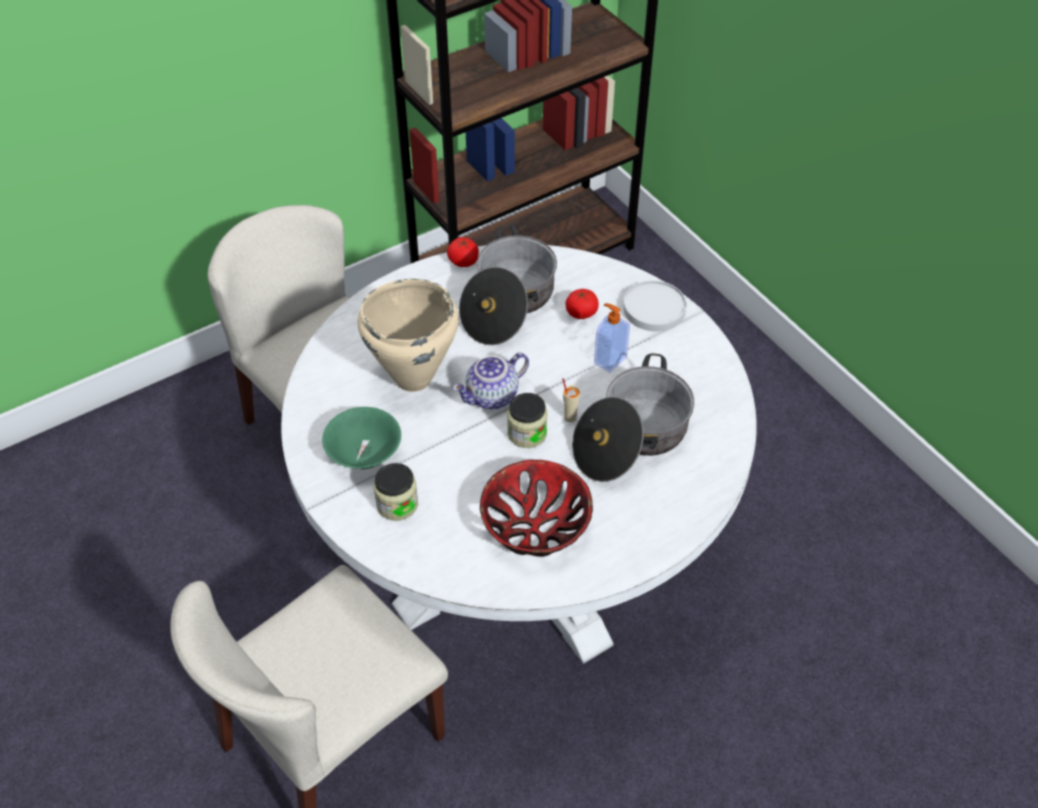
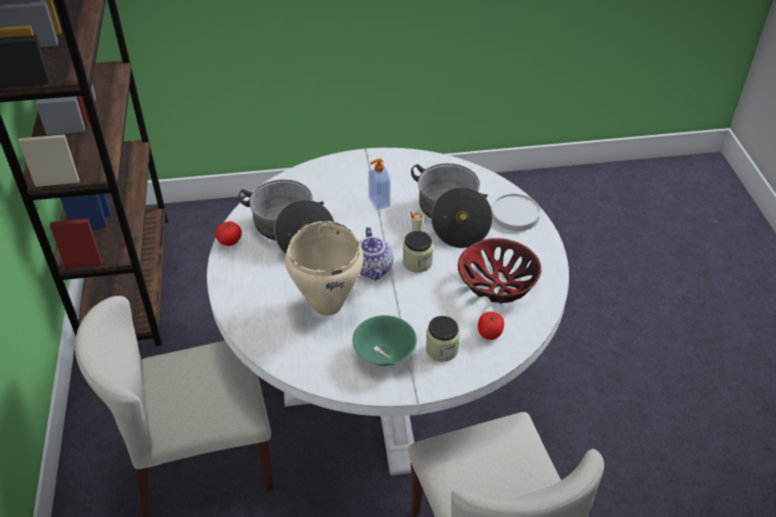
camera: 65 degrees left, 5 degrees down
tomato [566,289,599,319] -> tomato moved to [478,312,504,340]
white plate [623,281,686,332] -> white plate moved to [492,194,540,231]

